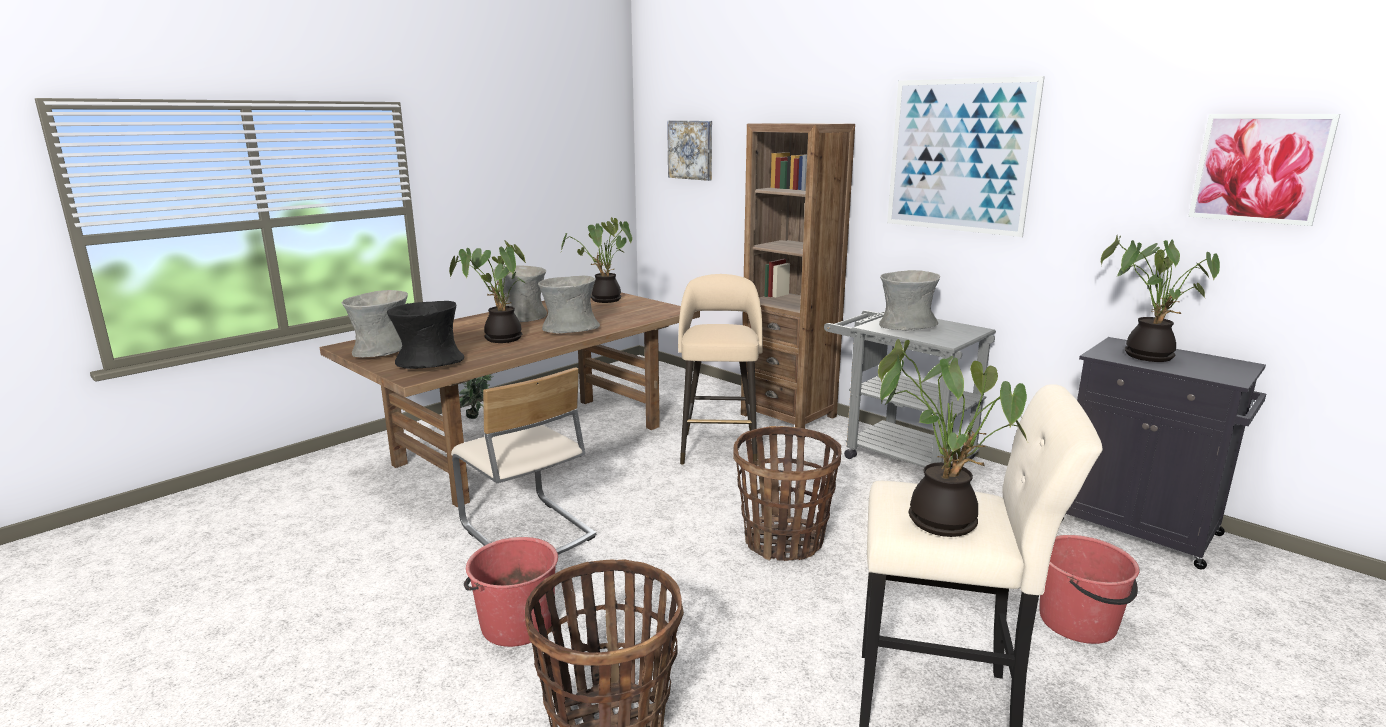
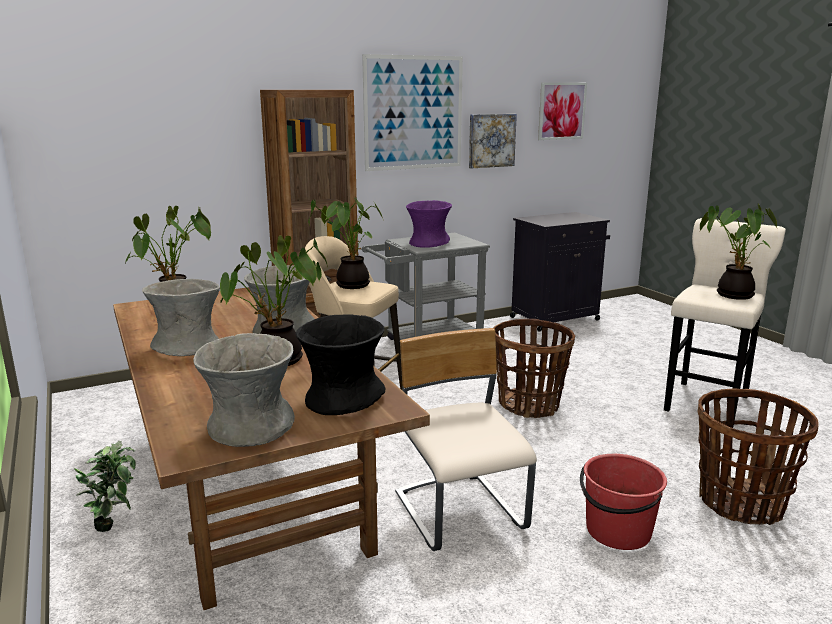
camera: 70 degrees left, 0 degrees up
beige chair [451,367,596,555] -> beige chair turned 90 degrees counterclockwise [395,328,537,551]
picture [667,121,712,181] -> picture moved to [469,114,517,169]
grey vase [879,270,940,331] -> purple vase [406,200,452,248]
red bucket [1040,535,1140,644] -> none
potted plant [1101,235,1220,362] -> potted plant moved to [308,197,383,289]

